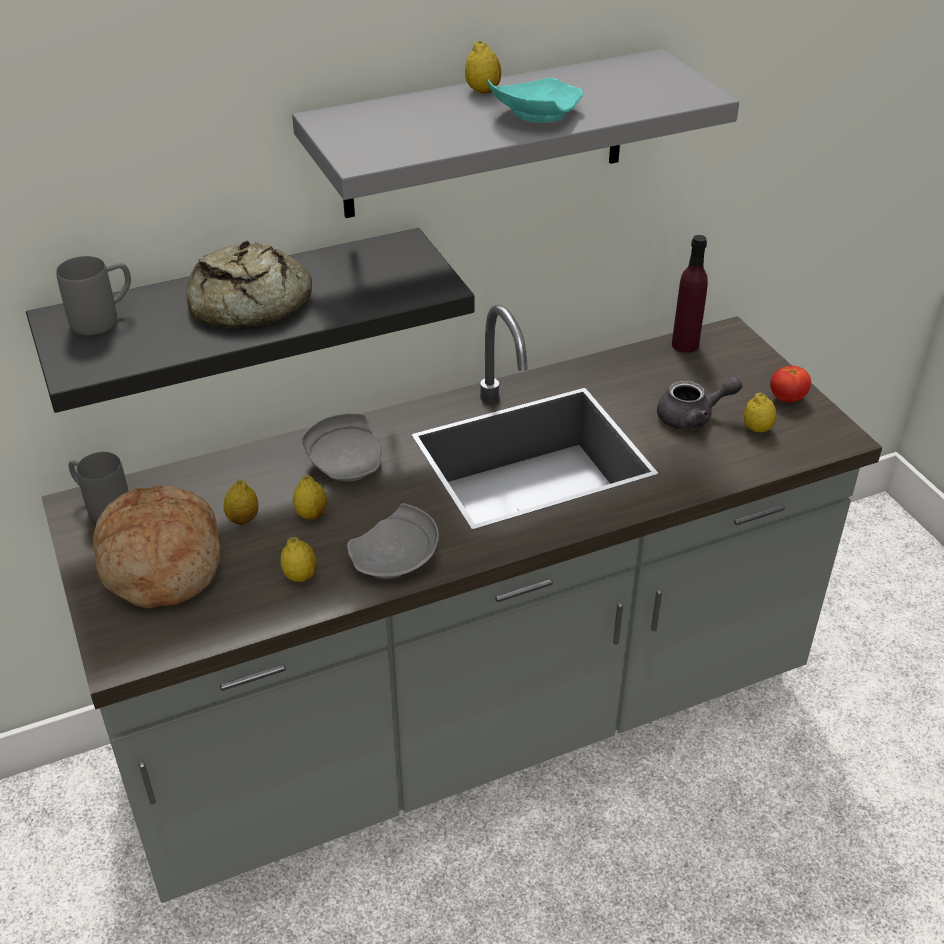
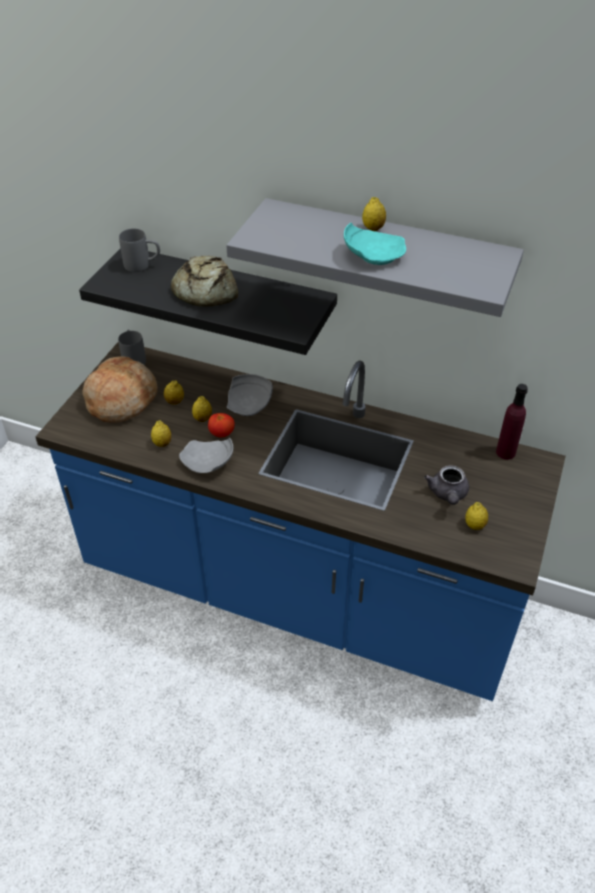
camera: 45 degrees right, 5 degrees up
grey counter [41,305,882,903] -> blue counter [35,342,566,701]
grey teapot [657,376,743,430] -> grey teapot turned 60 degrees clockwise [424,465,469,505]
tomato [770,366,811,402] -> tomato moved to [208,413,235,437]

